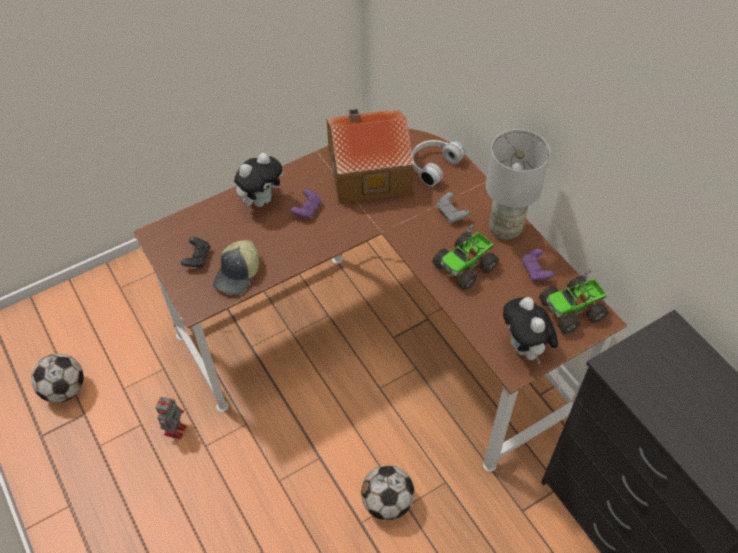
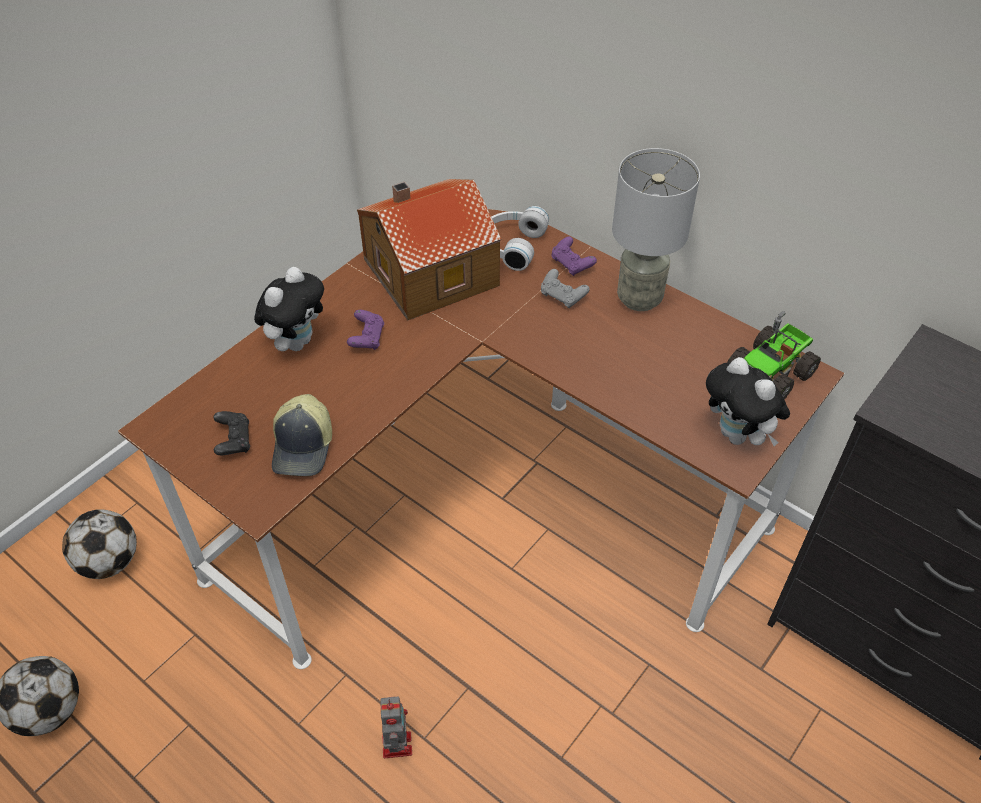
camera: 20 degrees left, 5 degrees down
toy robot [156,397,187,439] -> toy robot moved to [380,697,412,758]
football [361,465,415,520] -> football moved to [62,510,137,579]
toy truck [432,224,499,290] -> none
purple game controller [522,249,554,282] -> purple game controller moved to [552,237,597,276]

